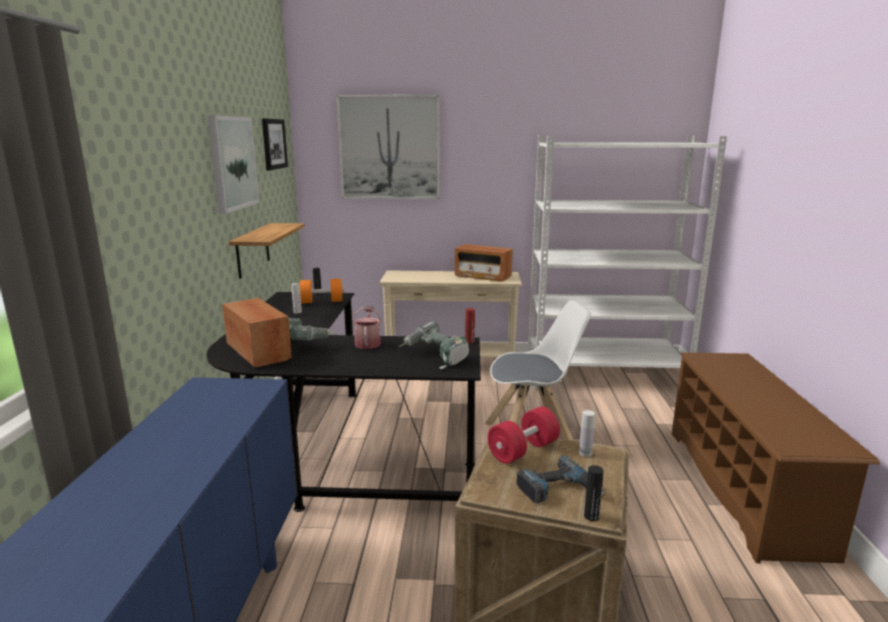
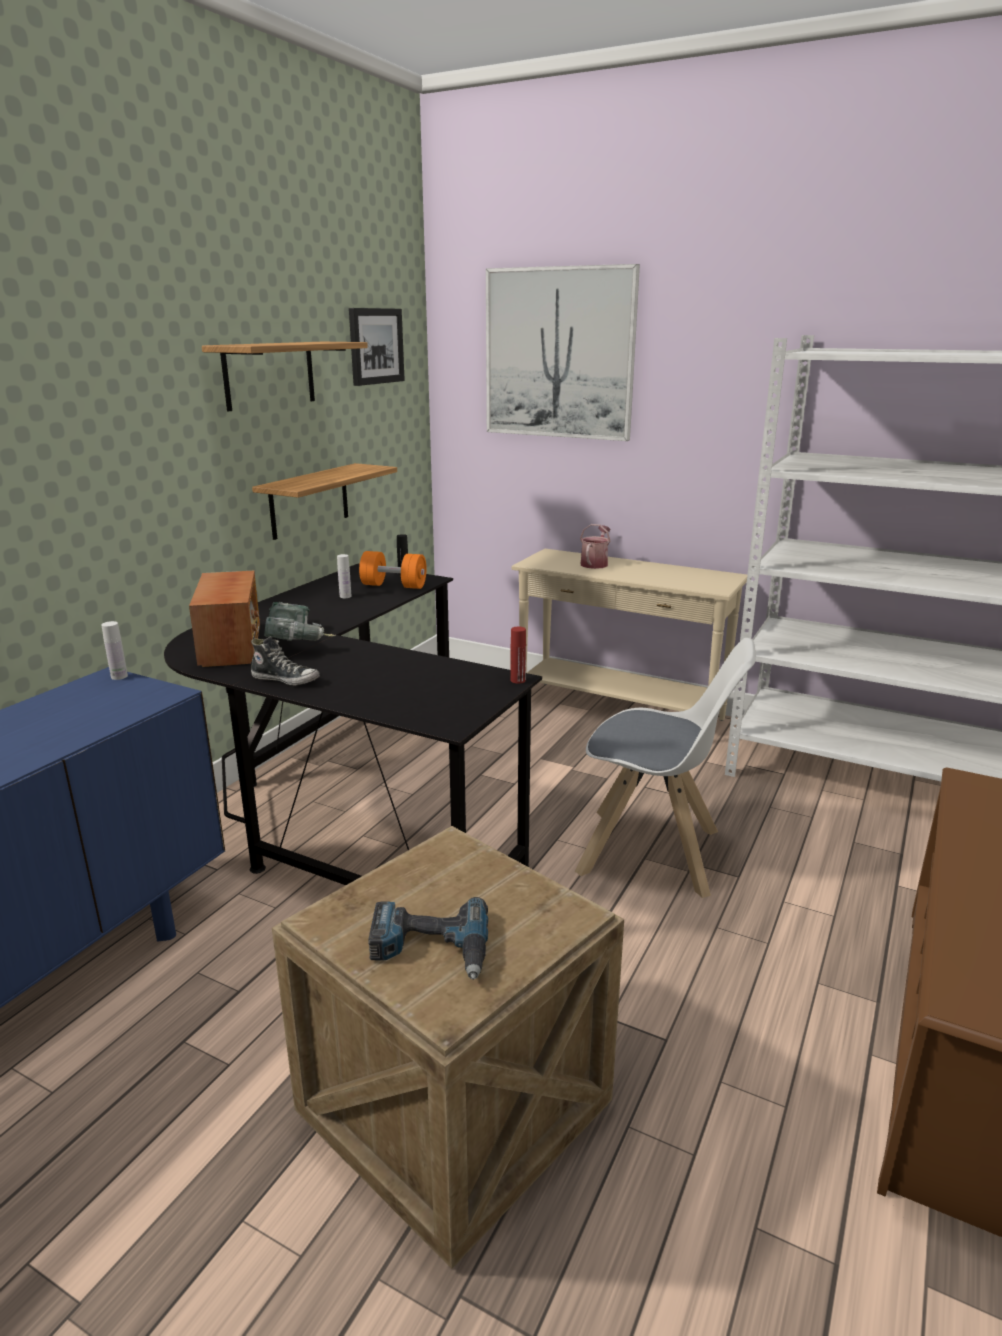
camera: 25 degrees right, 5 degrees up
picture [207,115,259,214] -> shelf [202,342,368,411]
watering can [352,306,382,349] -> watering can moved to [580,524,611,569]
power drill [398,321,469,369] -> none
radio [455,244,513,282] -> none
red dumbbell [488,407,560,464] -> none
white bottle [579,410,595,457] -> white bottle moved to [101,621,128,680]
black bottle [584,465,603,521] -> none
none -> shoe [251,636,320,686]

